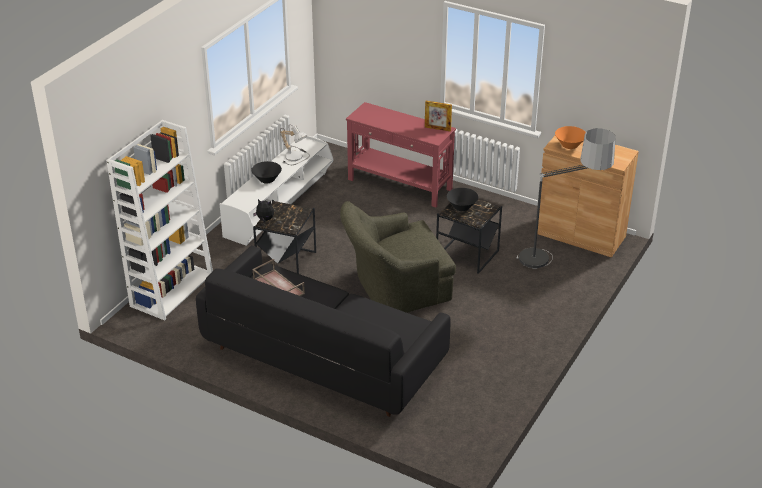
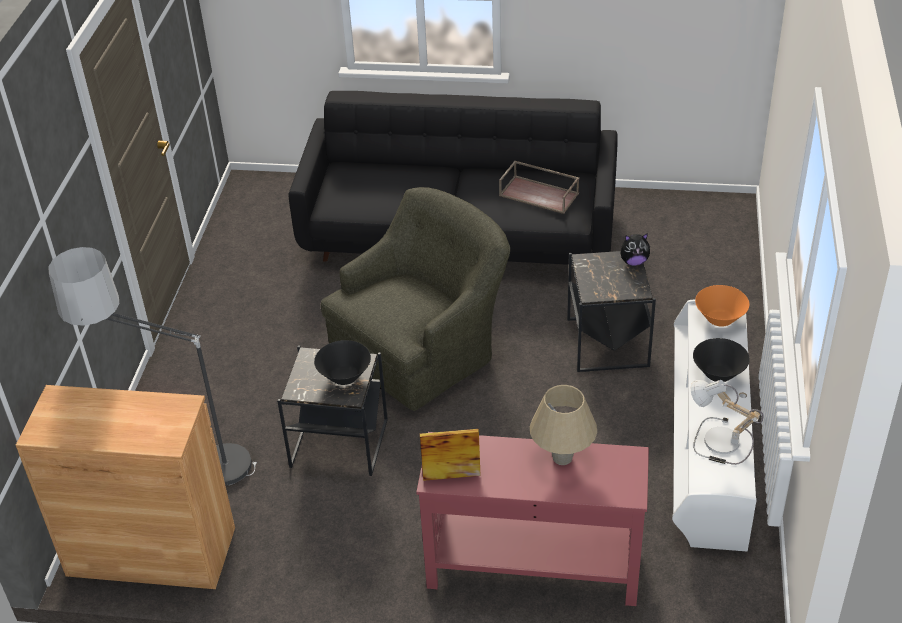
camera: 160 degrees right, 5 degrees up
white bookcase [106,120,213,321] -> none
orange bowl [555,126,586,149] -> orange bowl moved to [695,285,749,327]
none -> beige table lamp [530,385,597,465]

